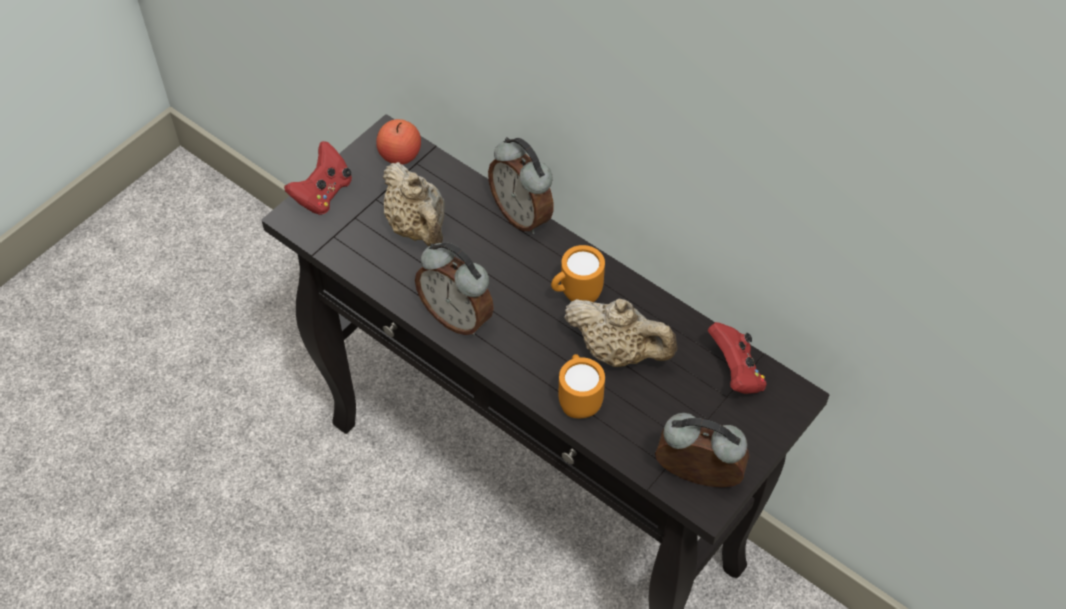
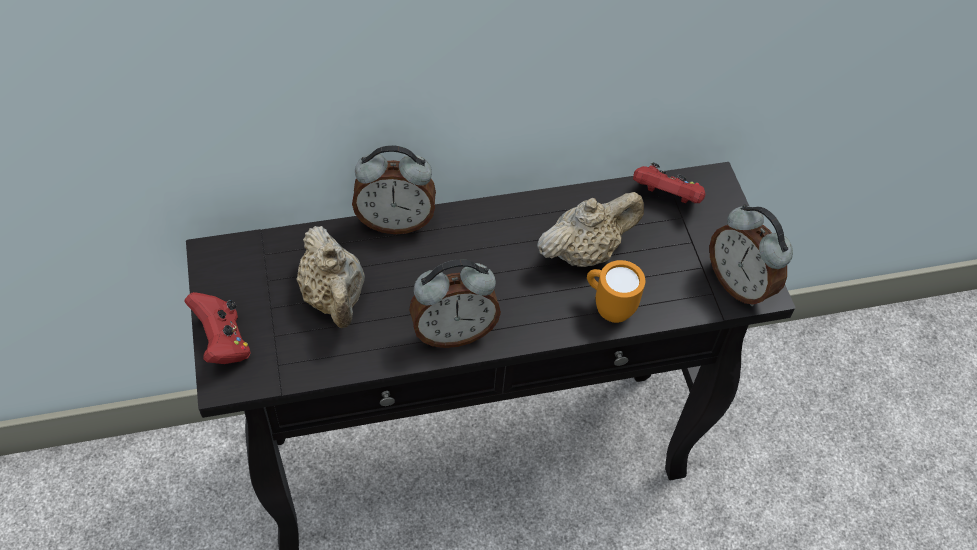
camera: 55 degrees left, 0 degrees up
apple [376,119,421,165] -> none
beige teapot [383,162,445,246] -> beige teapot turned 60 degrees clockwise [296,226,365,328]
orange mug [551,245,605,302] -> none
alarm clock [655,413,749,487] -> alarm clock turned 90 degrees counterclockwise [709,204,793,306]

